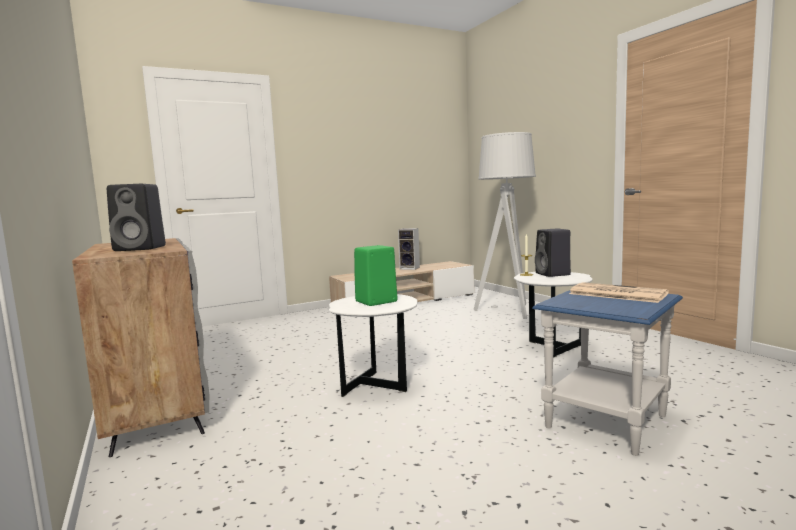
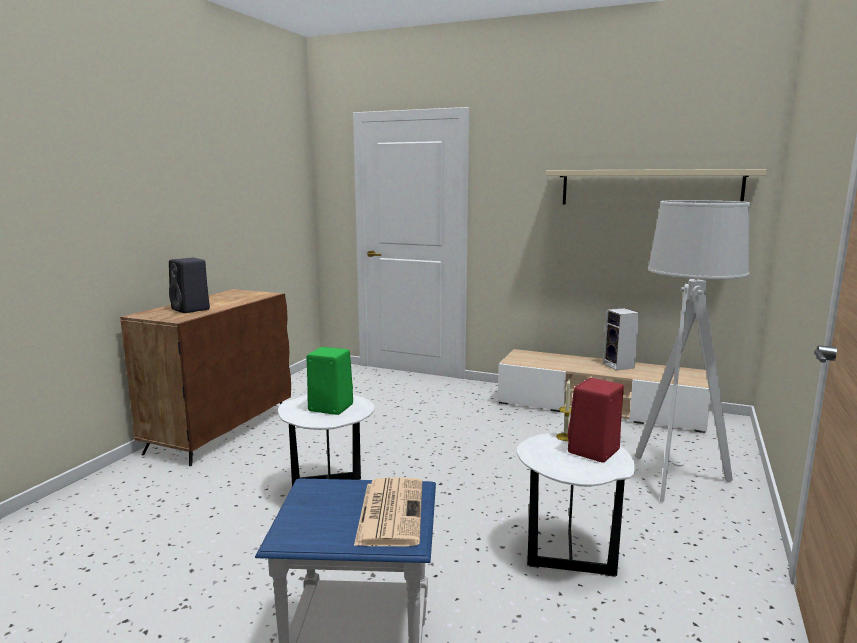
camera: 50 degrees right, 5 degrees up
grey cabinet [72,238,209,457] -> brown cabinet [120,289,291,466]
black speaker [535,229,571,277] -> red speaker [568,378,624,463]
none -> beige shelf [546,169,767,205]

